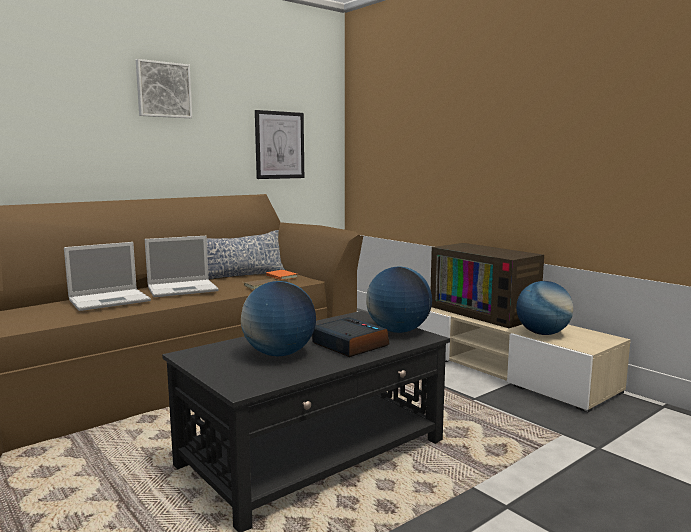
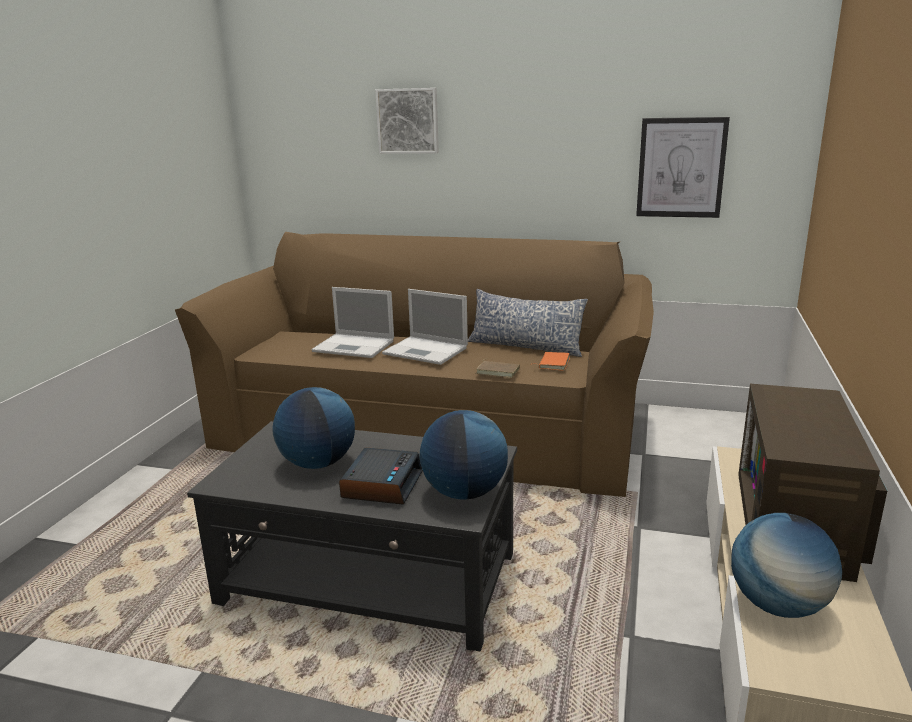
camera: 55 degrees right, 10 degrees up
picture [136,59,192,118] -> picture moved to [375,88,439,154]

